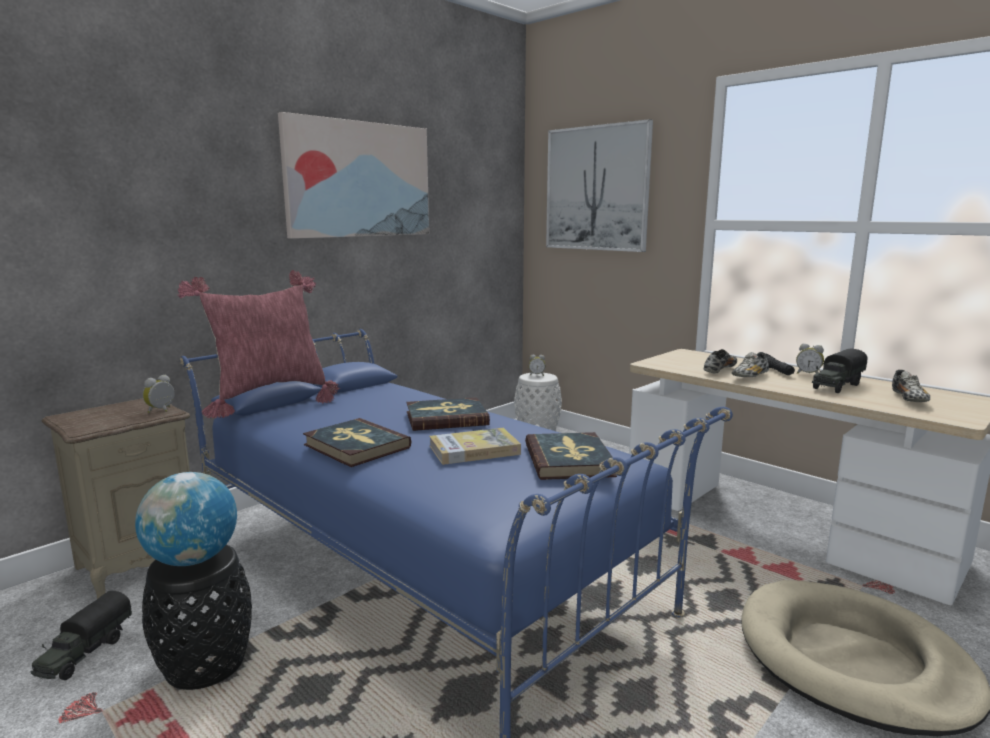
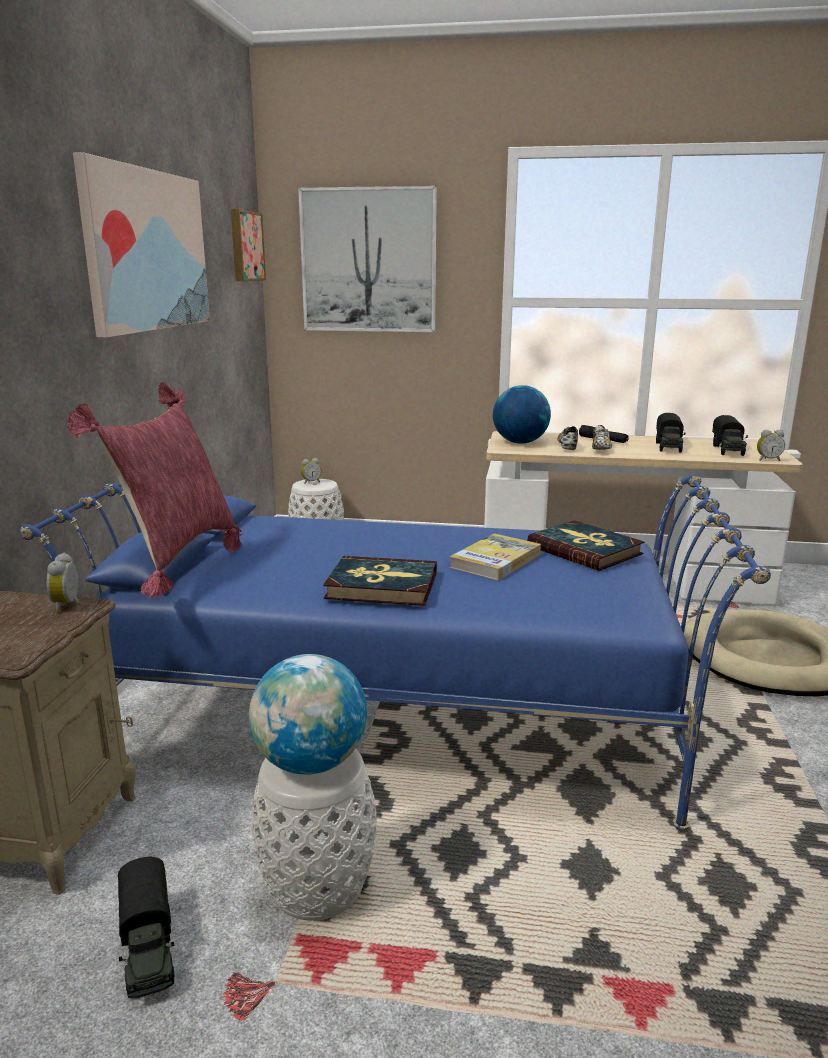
camera: 35 degrees left, 5 degrees up
black stool [142,544,252,690] -> white stool [251,749,377,921]
book [406,397,490,431] -> none
alarm clock [796,344,824,374] -> alarm clock moved to [757,430,785,461]
shoe [892,370,930,402] -> toy truck [712,415,748,456]
none -> picture [231,209,266,281]
none -> globe [493,385,551,444]

